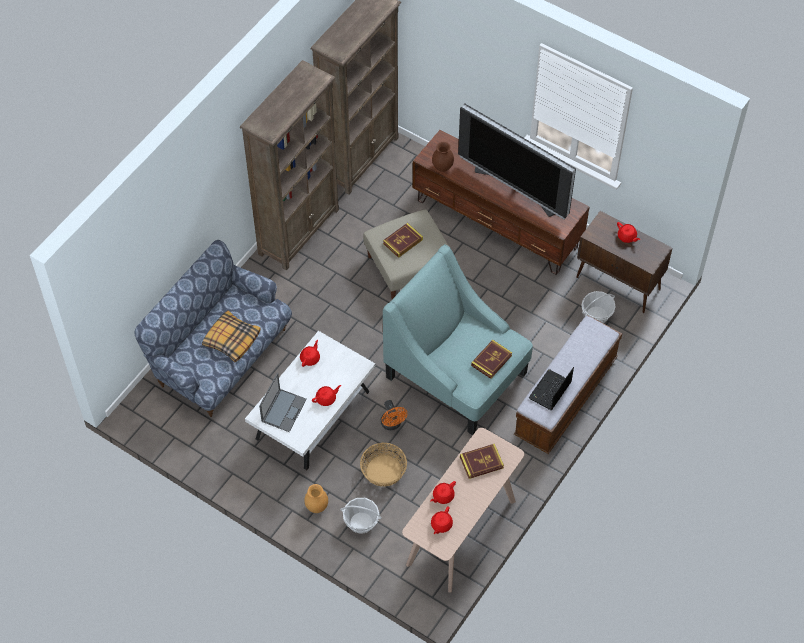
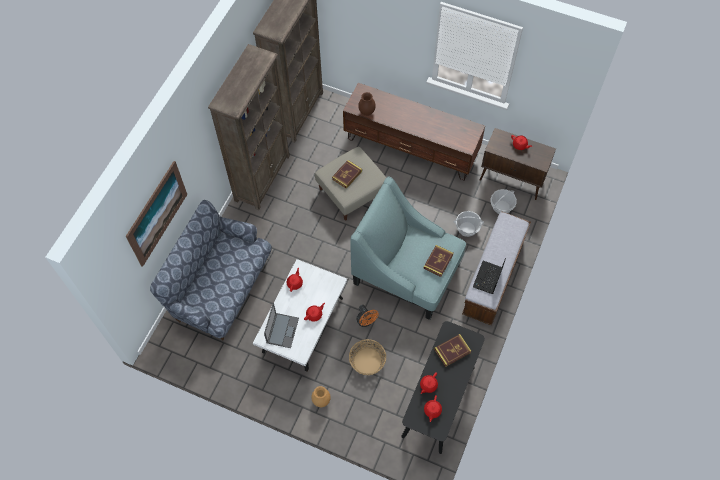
camera: 10 degrees left, 5 degrees up
pillow [202,310,261,362] -> none
basket [340,498,382,534] -> basket moved to [454,211,484,237]
beige console table [402,428,524,593] -> black console table [401,321,485,454]
television [458,103,576,219] -> none
none -> picture [126,161,187,267]

